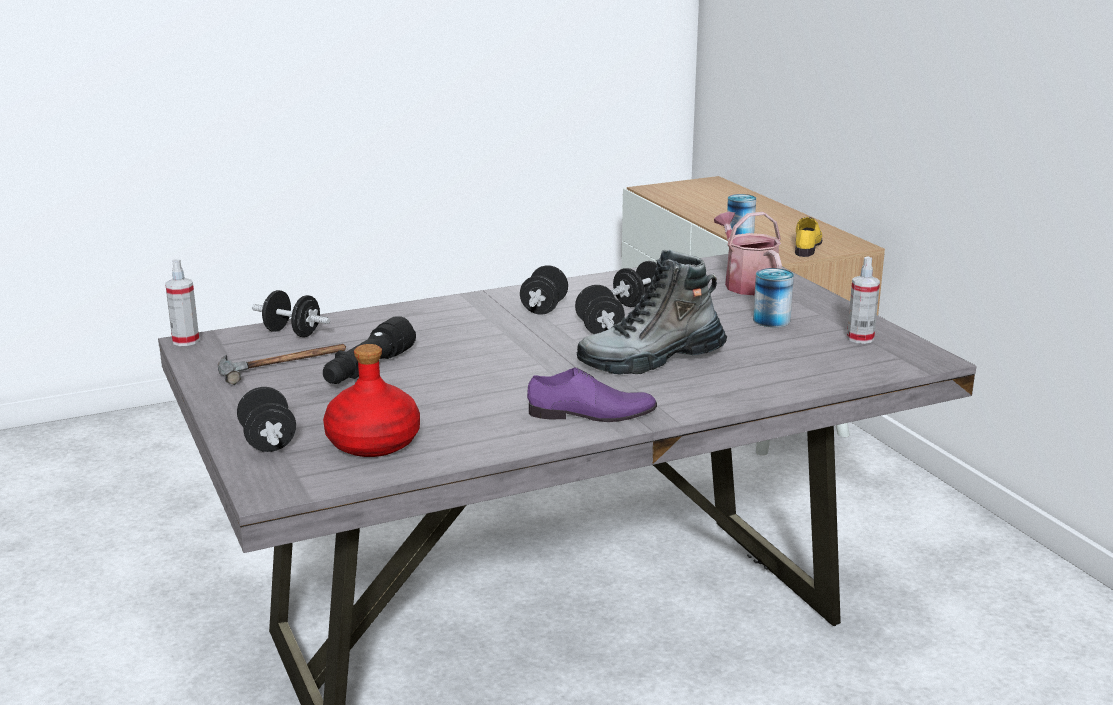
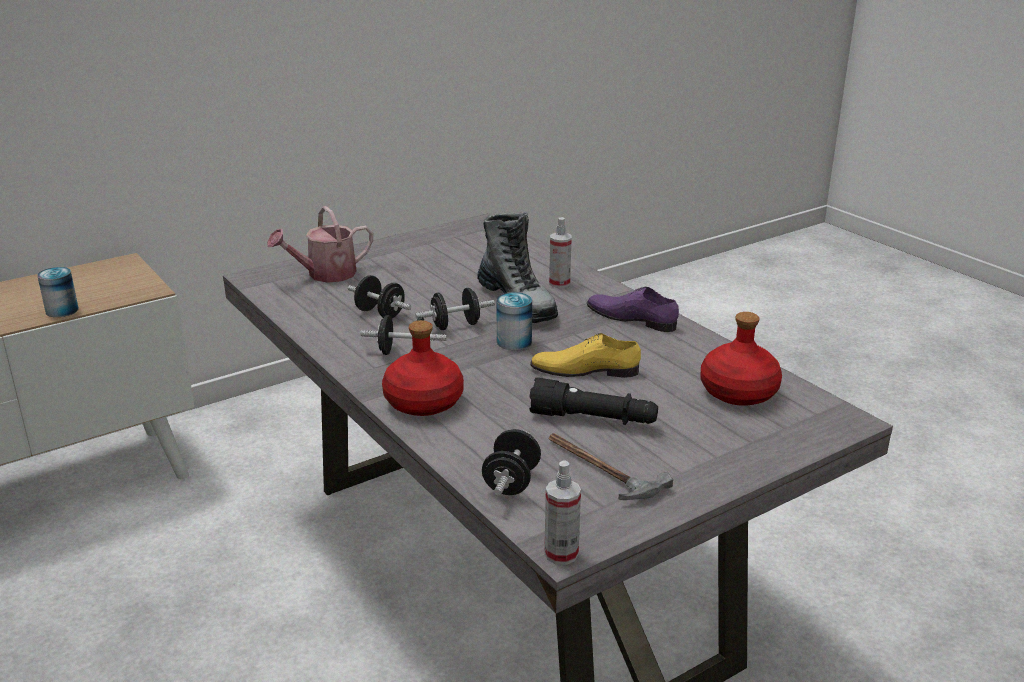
camera: 100 degrees left, 5 degrees up
black dumbbell [237,387,296,452] -> none
purple shoe [527,367,657,422] -> purple shoe turned 45 degrees counterclockwise [587,287,679,332]
can [753,268,794,327] -> can moved to [497,292,532,350]
yellow shoe [795,217,822,257] -> yellow shoe moved to [530,333,641,378]
spray bottle [847,256,880,344] -> spray bottle moved to [549,217,572,288]
none -> red bottle [382,320,464,416]

